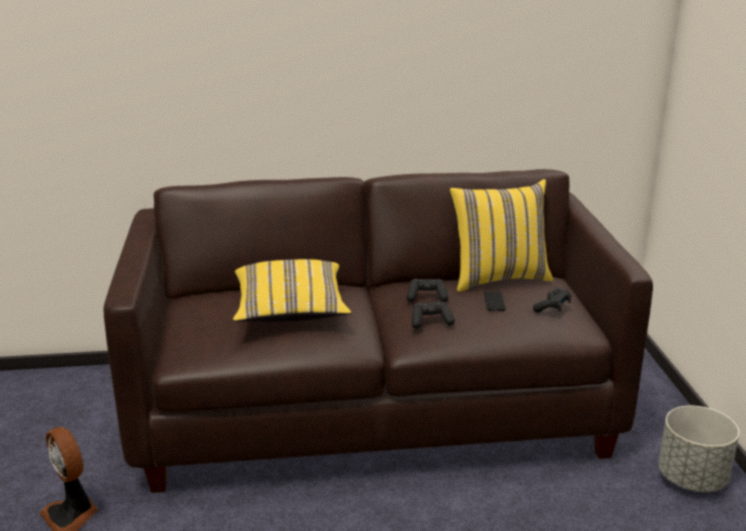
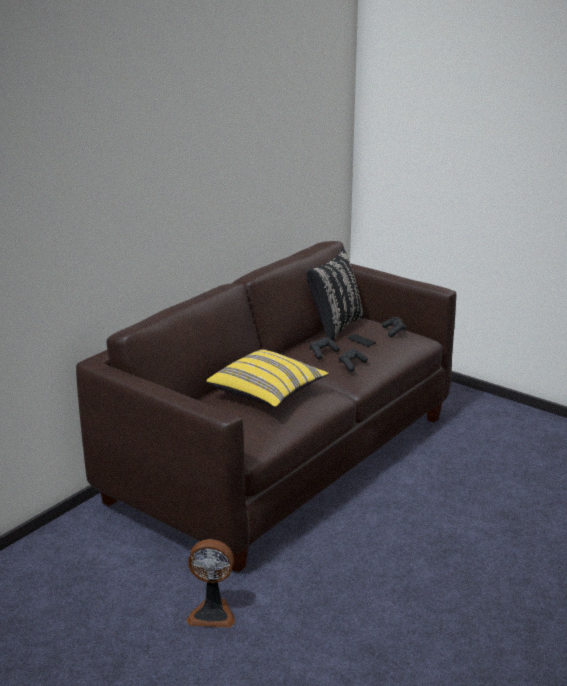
camera: 45 degrees left, 0 degrees up
yellow pillow [450,179,553,292] -> black pillow [306,248,364,341]
grey planter [658,406,740,492] -> none

